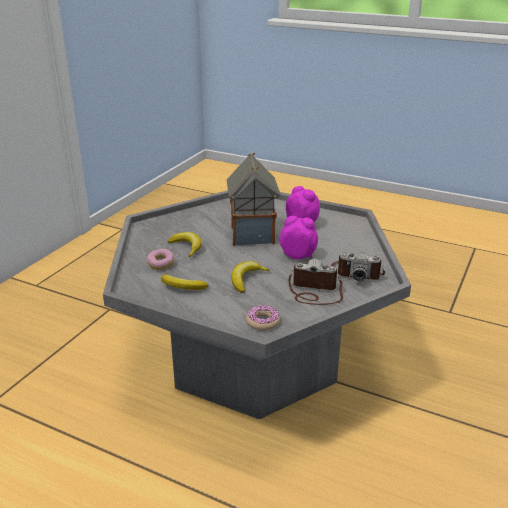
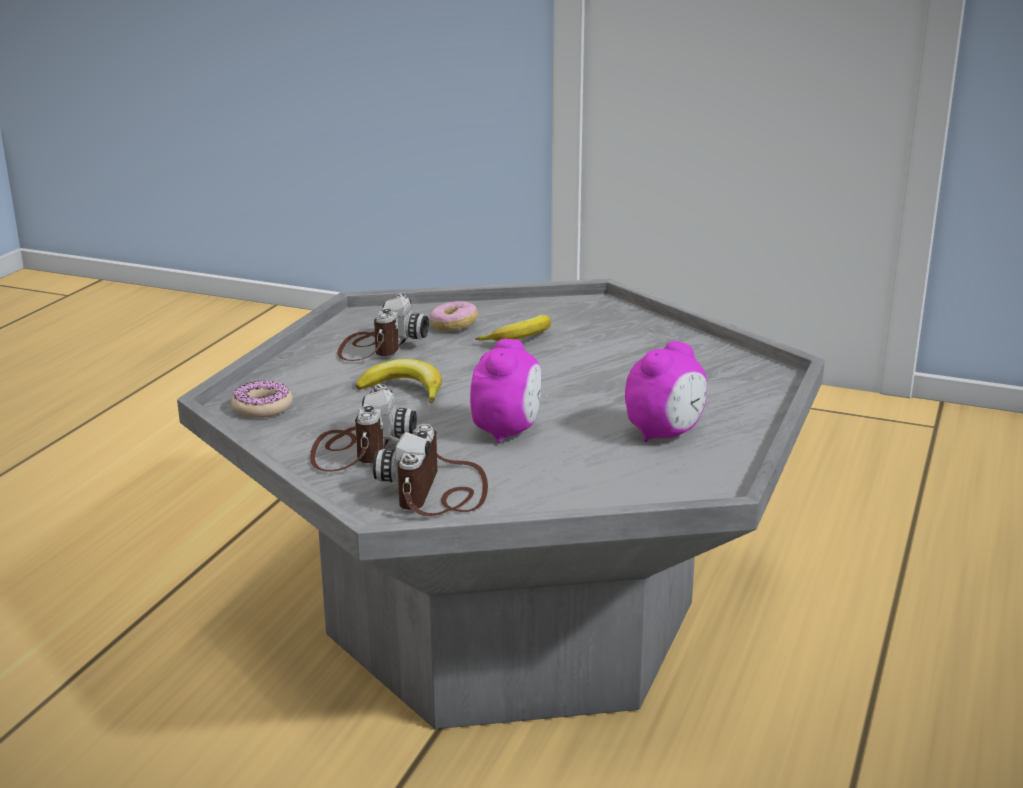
camera: 85 degrees right, 5 degrees down
banana [161,274,209,290] -> camera [337,294,429,361]
toy house [227,153,280,246] -> none

